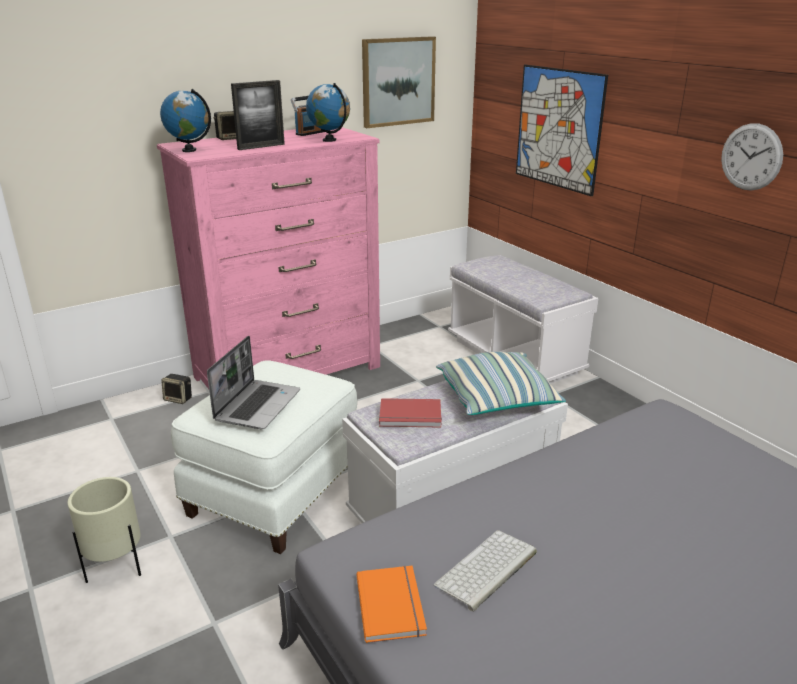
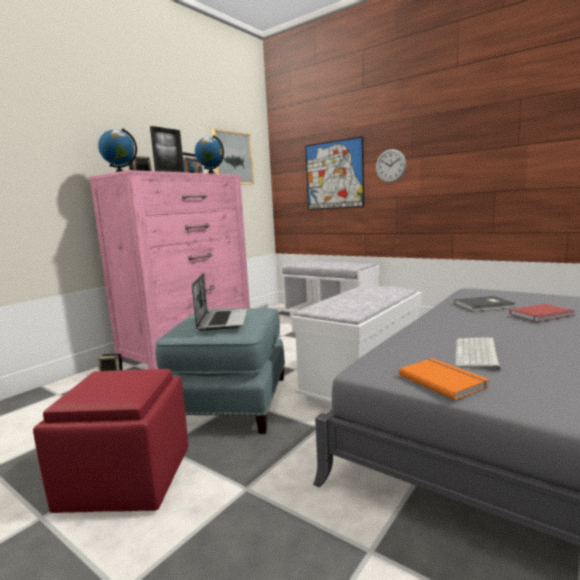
camera: 20 degrees left, 15 degrees down
beige planter [68,477,141,583] -> red ottoman [33,369,189,513]
white ottoman [171,361,357,554] -> blue ottoman [155,308,285,434]
red book [379,398,442,427] -> red book moved to [509,304,575,322]
pillow [436,352,566,415] -> none
wall clock [721,123,783,191] -> wall clock moved to [376,149,407,183]
none -> grey book [454,296,515,312]

